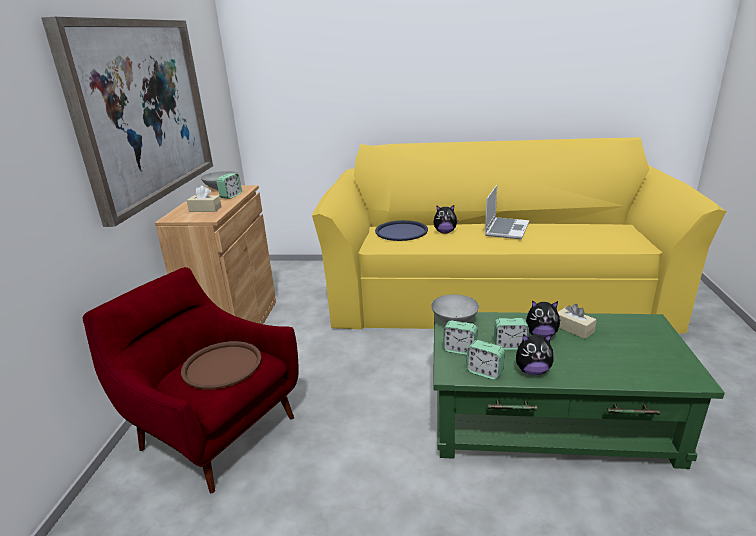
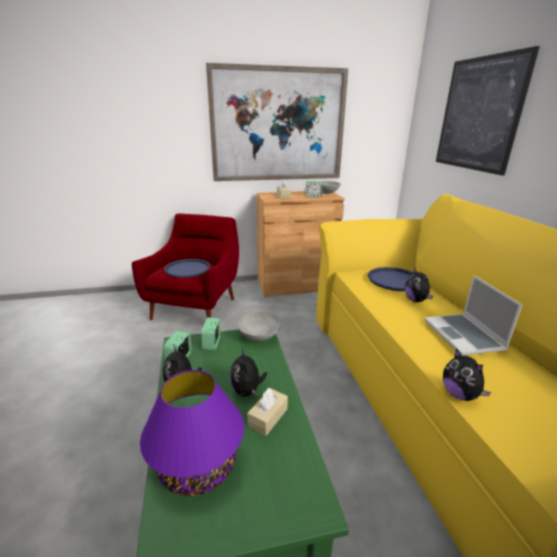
camera: 70 degrees right, 0 degrees up
brown tray [181,341,261,390] -> blue tray [164,259,211,278]
laptop [485,185,529,239] -> laptop turned 75 degrees clockwise [424,275,522,356]
alarm clock [494,318,529,350] -> none
none -> purple table lamp [140,370,244,496]
none -> picture [436,46,540,176]
none -> plush toy [443,348,491,401]

